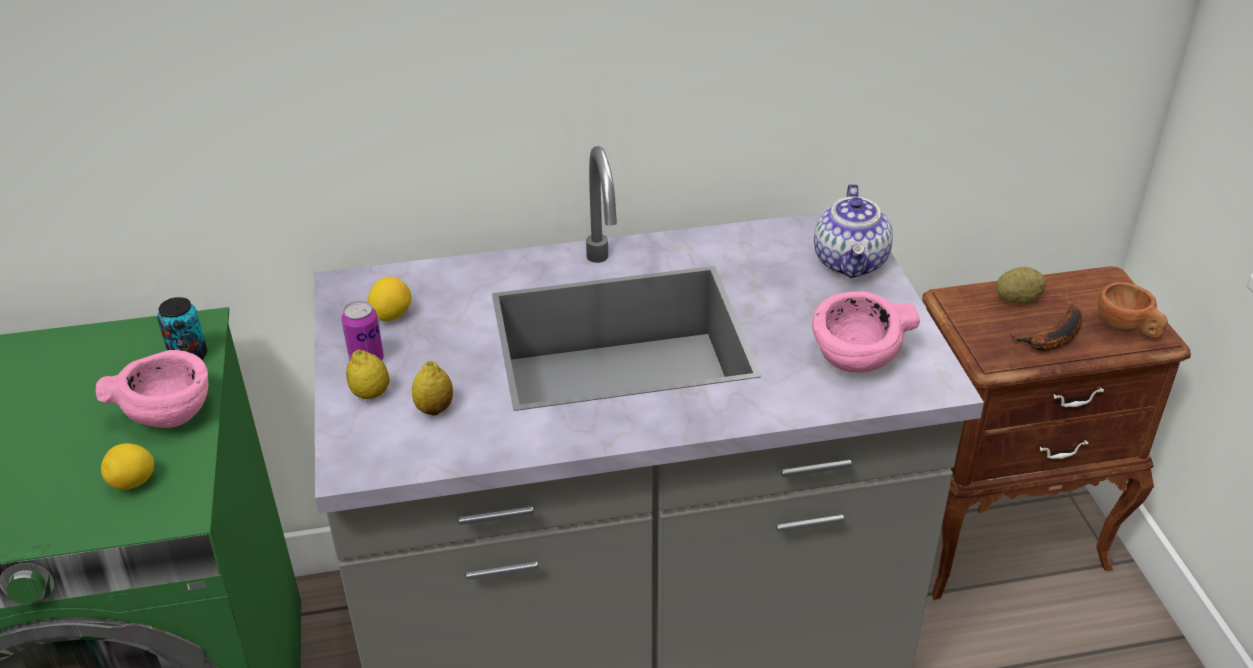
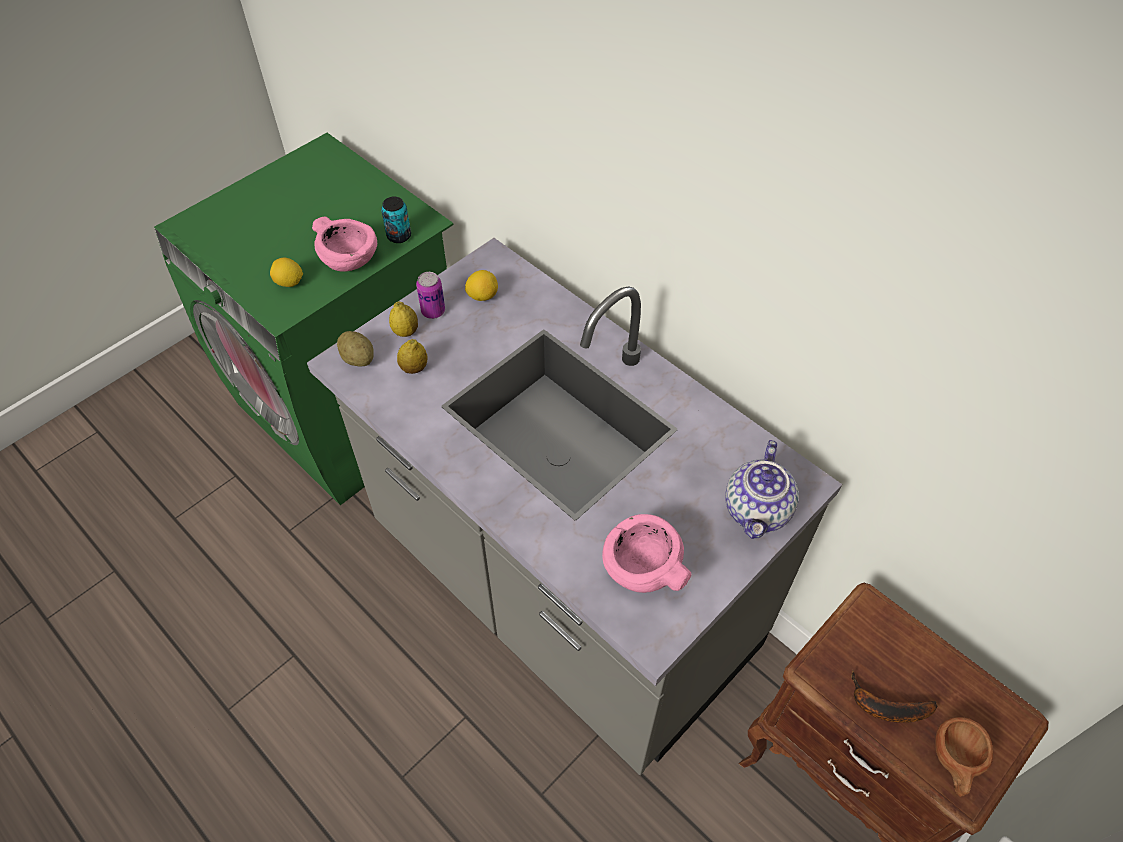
camera: 55 degrees right, 15 degrees up
teapot [814,183,893,278] -> teapot turned 45 degrees counterclockwise [725,440,799,539]
potato [996,267,1046,304] -> potato moved to [337,331,374,367]

